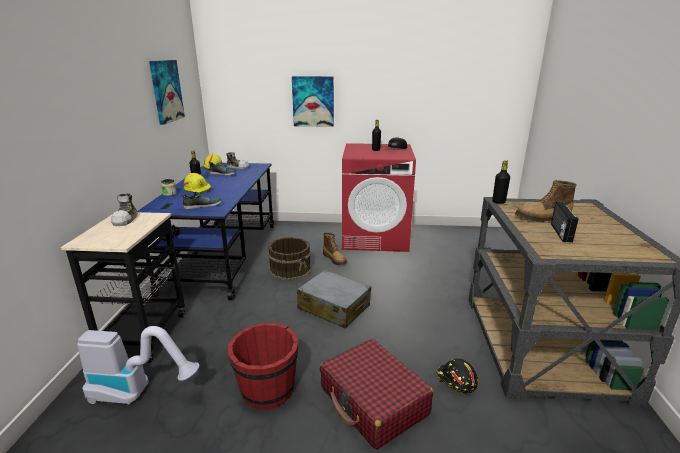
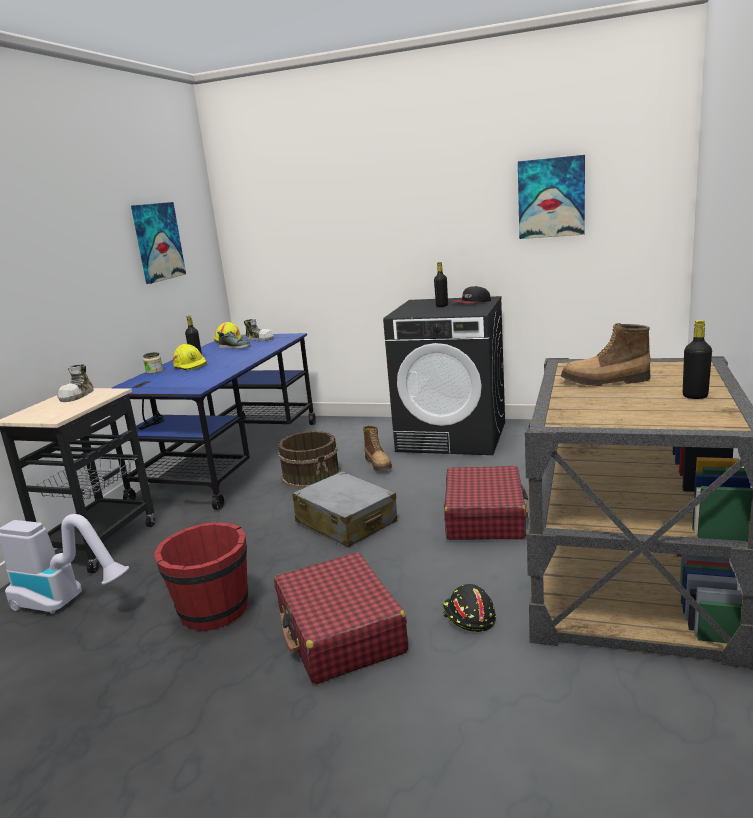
camera: 15 degrees right, 5 degrees down
shoe [181,192,222,209] -> none
picture [292,76,334,127] -> picture moved to [518,155,585,239]
red washing machine [342,143,416,252] -> black washing machine [383,296,505,455]
black bottle [492,160,510,204] -> black bottle moved to [683,320,712,399]
radio [551,202,578,243] -> none
none -> red suitcase [444,465,528,540]

